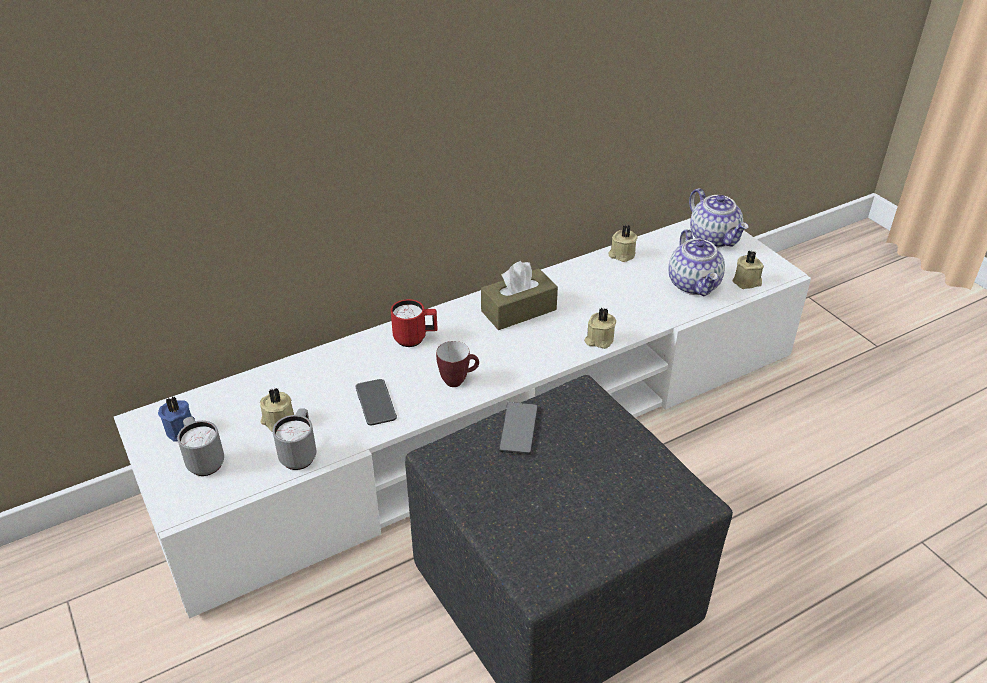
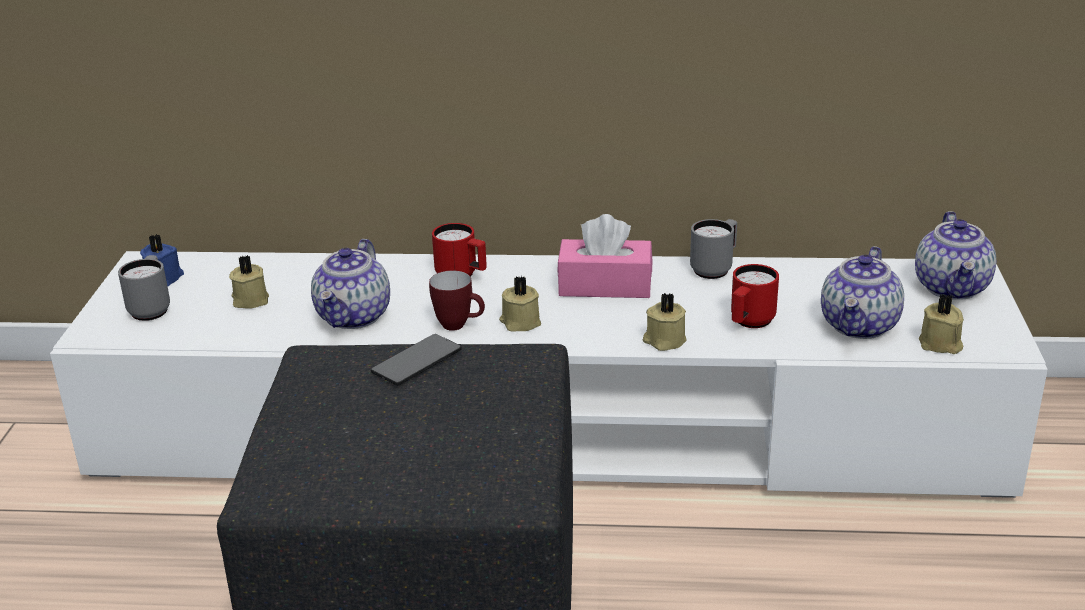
camera: 35 degrees right, 10 degrees down
grey mug [273,408,316,470] -> grey mug moved to [690,219,737,279]
phone [356,379,397,425] -> teapot [311,239,390,329]
brown tissue box [481,261,558,330] -> pink tissue box [557,214,652,298]
beige candle [608,225,637,262] -> beige candle moved to [499,276,541,332]
none -> red mug [731,264,779,328]

